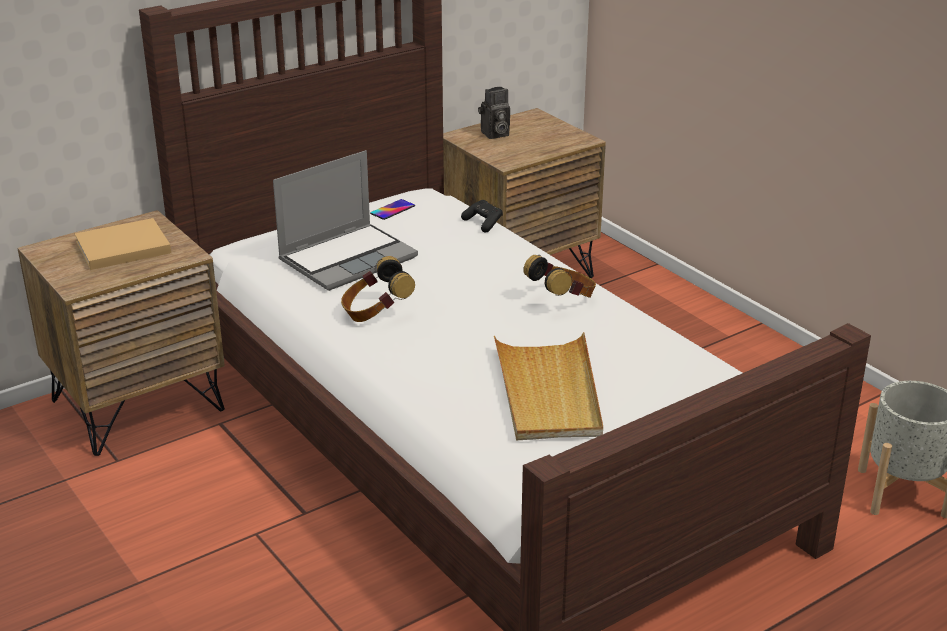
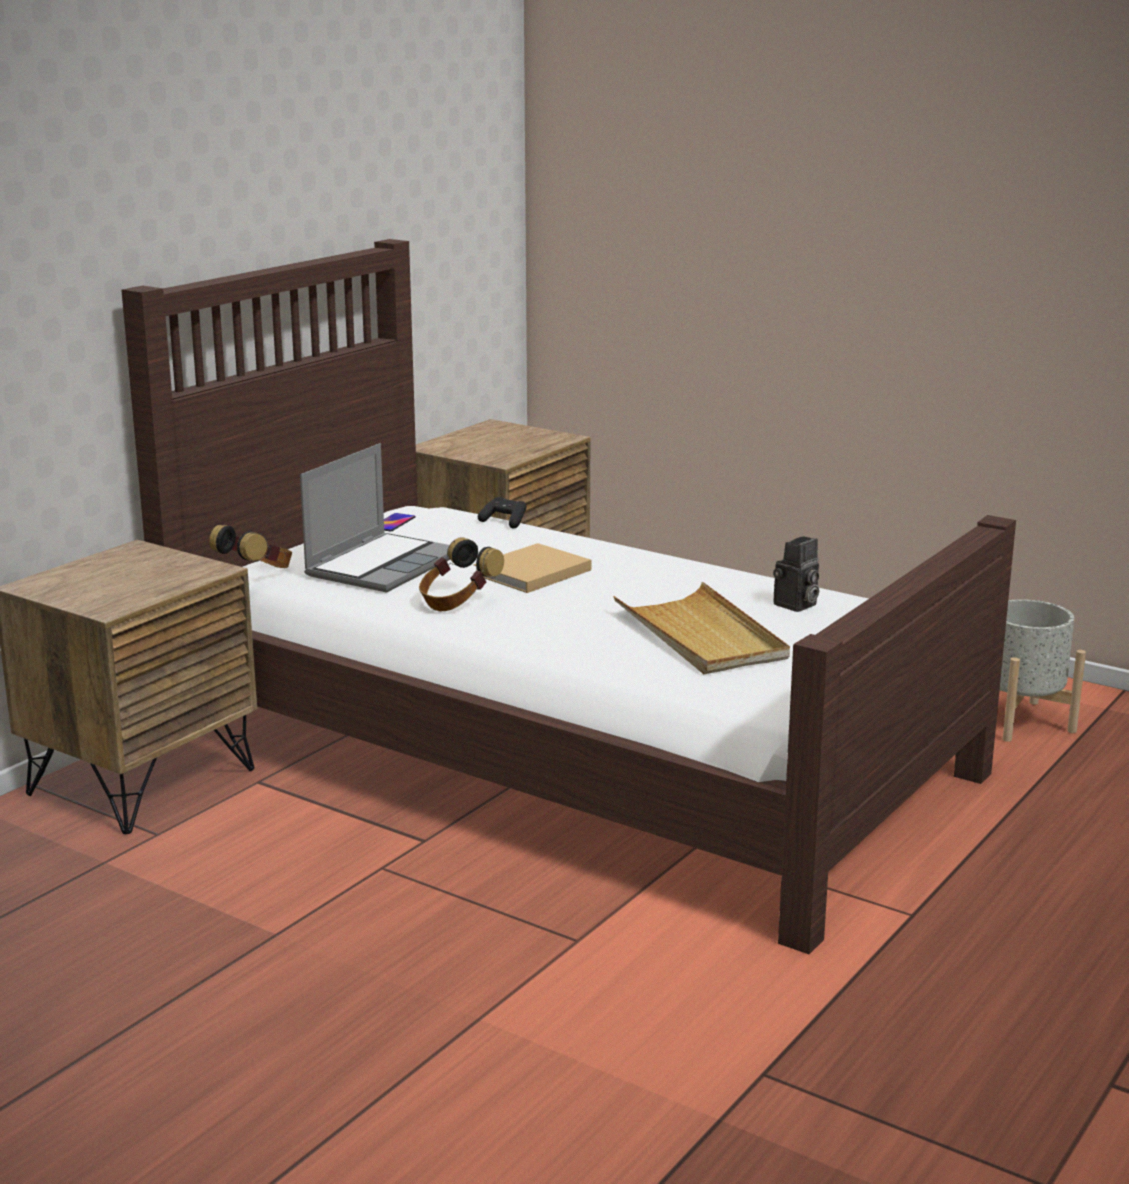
camera: 20 degrees left, 10 degrees down
beige book [75,218,171,270] -> beige book moved to [473,543,591,593]
camera [478,87,510,139] -> camera moved to [773,536,819,612]
headphones [523,254,596,298] -> headphones moved to [209,525,292,568]

